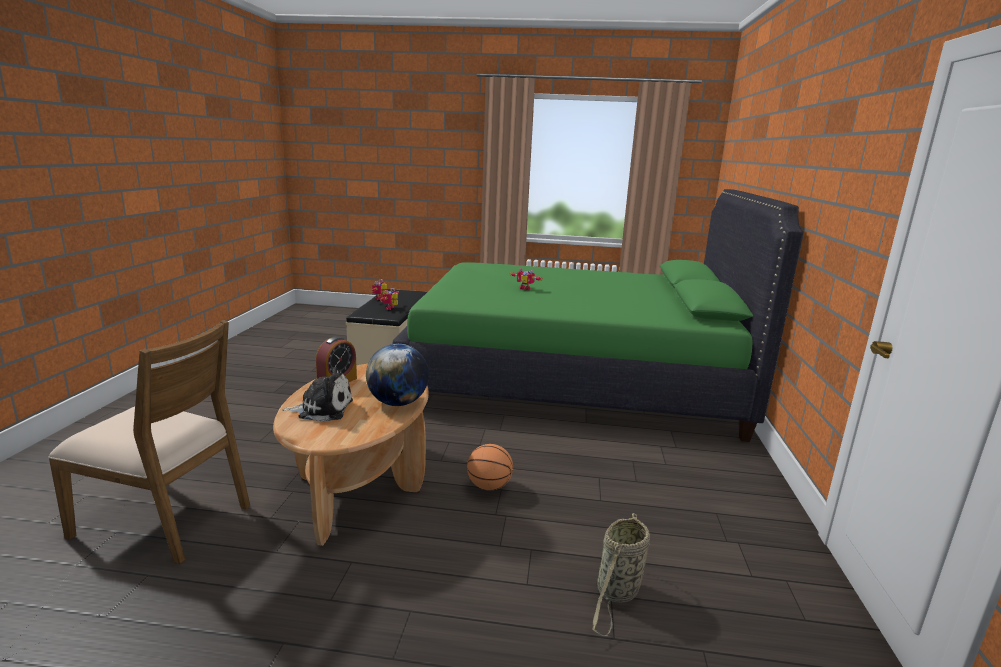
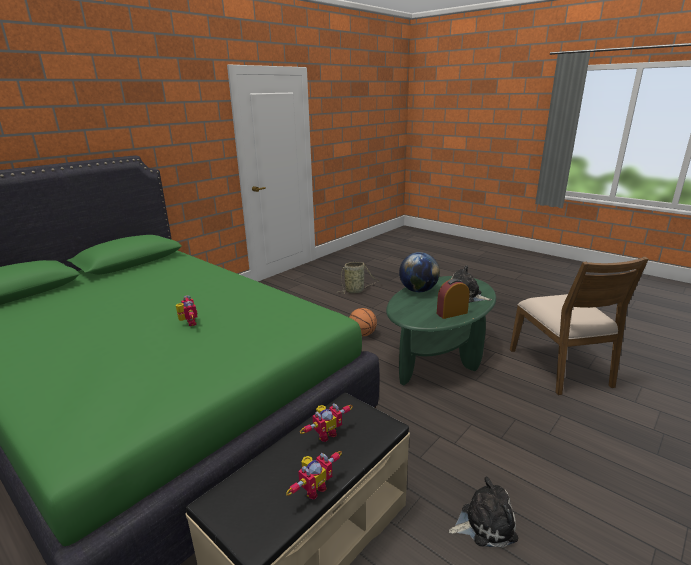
camera: 145 degrees left, 5 degrees up
brown chair [48,320,250,565] -> brown chair turned 150 degrees counterclockwise [510,257,649,395]
brown coffee table [273,364,429,546] -> green coffee table [386,276,496,386]
none -> plush toy [449,476,518,548]

